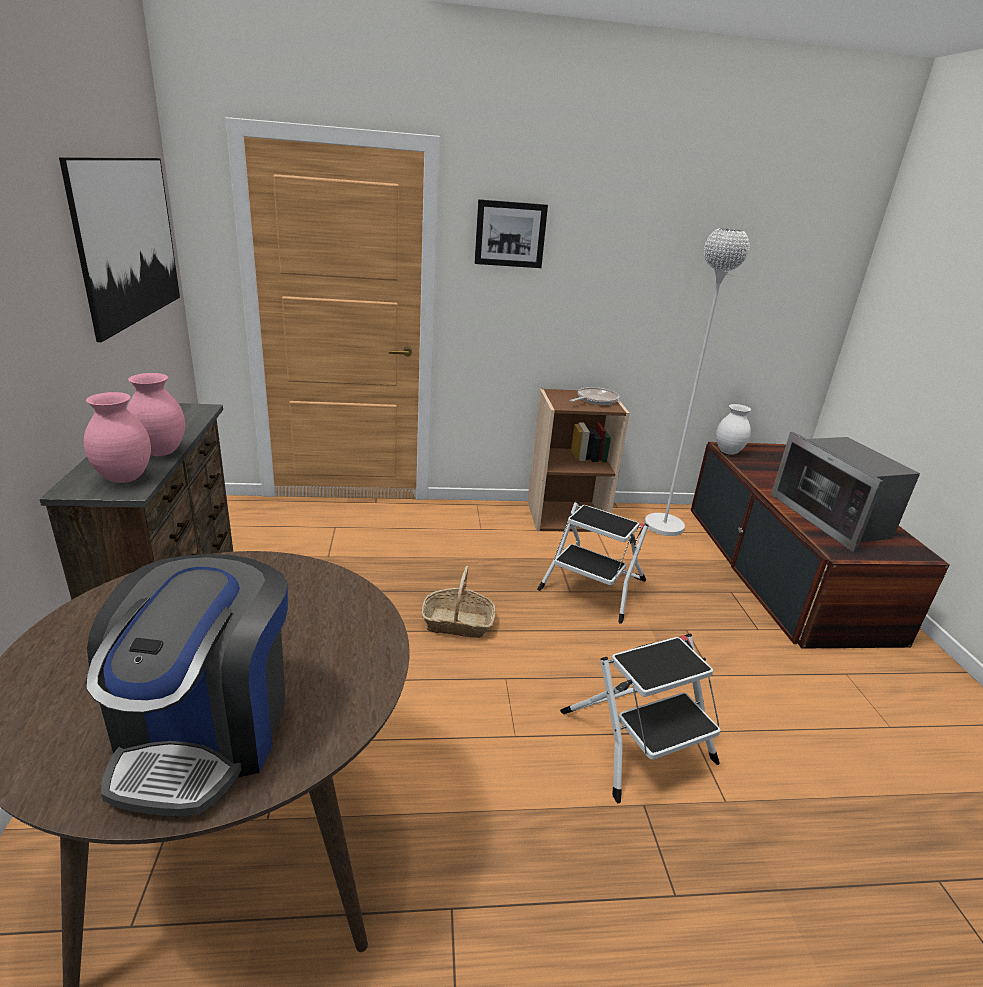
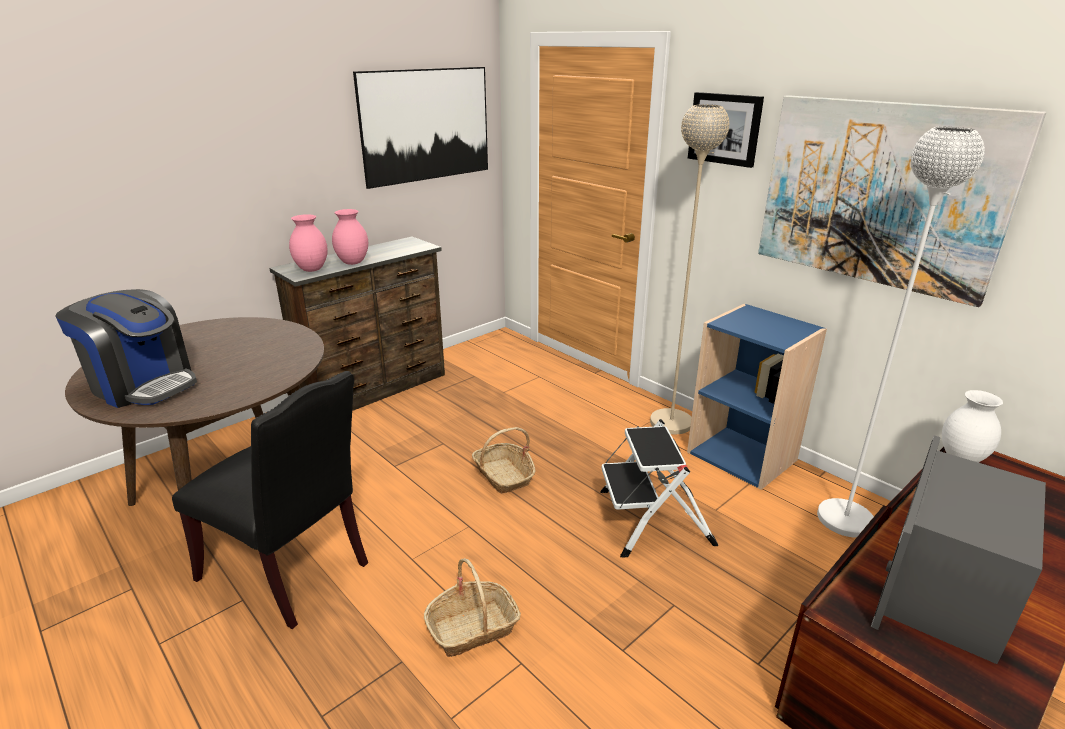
camera: 55 degrees right, 0 degrees up
coffee machine [86,554,288,816] -> coffee machine turned 120 degrees counterclockwise [56,289,197,408]
brown bookcase [528,389,630,532] -> blue bookcase [687,304,827,490]
step ladder [560,633,721,803] -> basket [424,558,521,657]
frying pan [569,387,620,405] -> none
none -> black chair [172,371,368,629]
none -> beige floor lamp [650,104,729,434]
none -> picture [758,95,1046,307]

